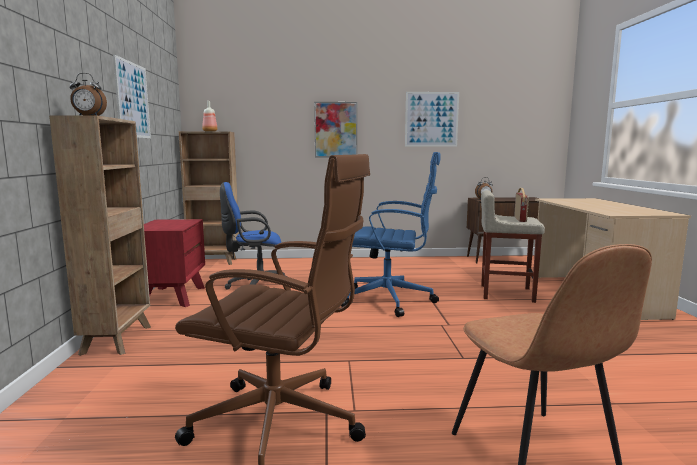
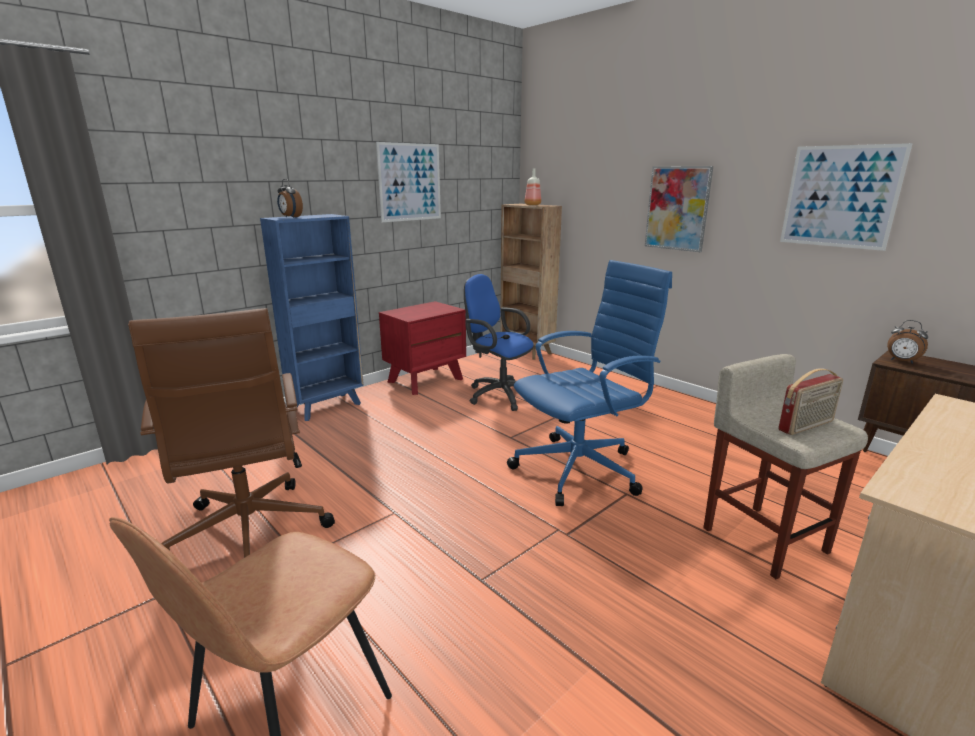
camera: 50 degrees right, 10 degrees up
brown bookcase [49,115,151,356] -> blue bookcase [260,214,364,421]
blue office chair [341,152,441,317] -> blue office chair turned 90 degrees counterclockwise [507,260,672,506]

